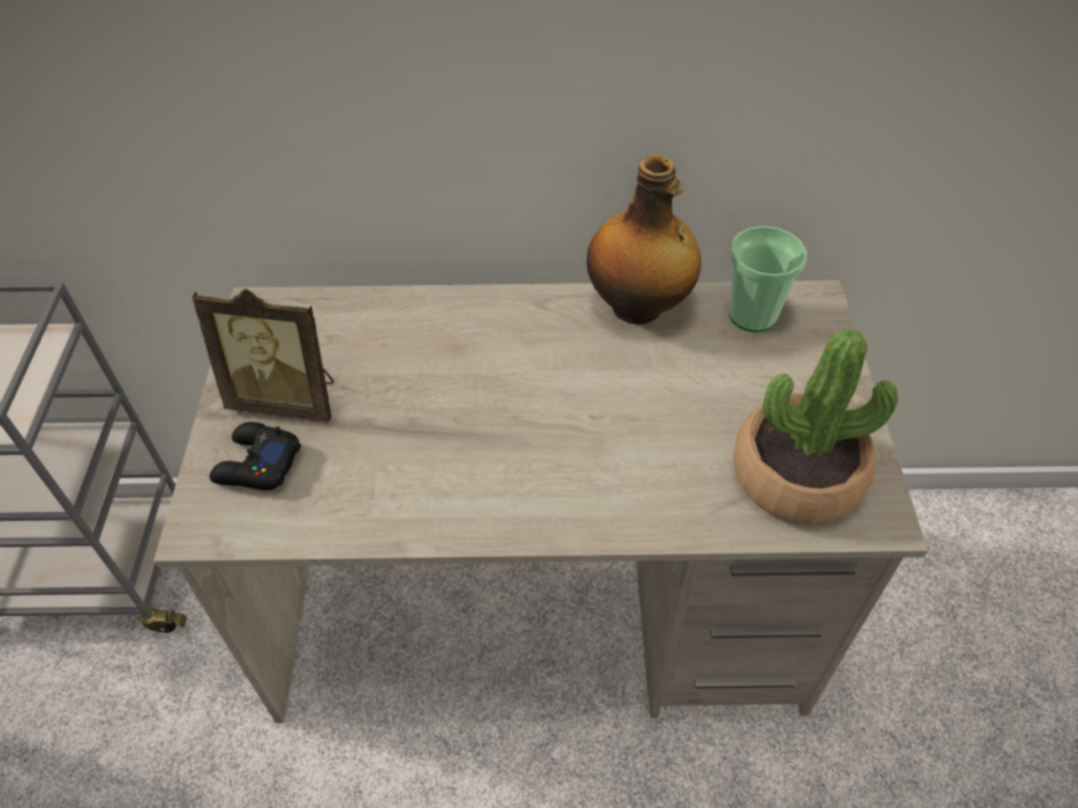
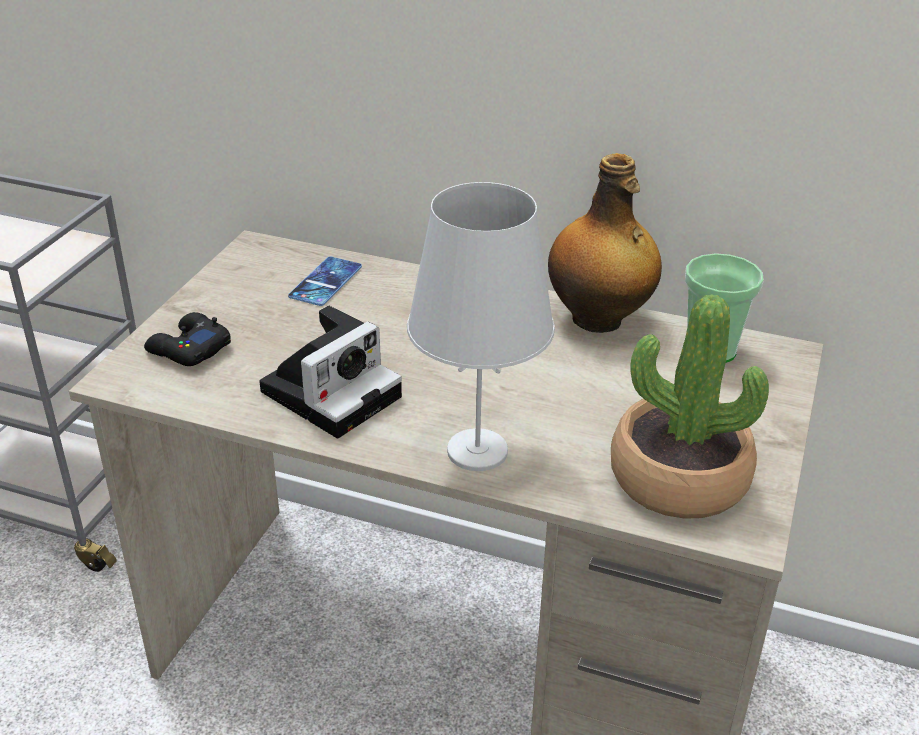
camera: 20 degrees right, 15 degrees down
picture frame [192,289,334,422] -> none
none -> camera [259,306,402,438]
none -> phone [288,257,362,306]
none -> white table lamp [407,182,555,471]

